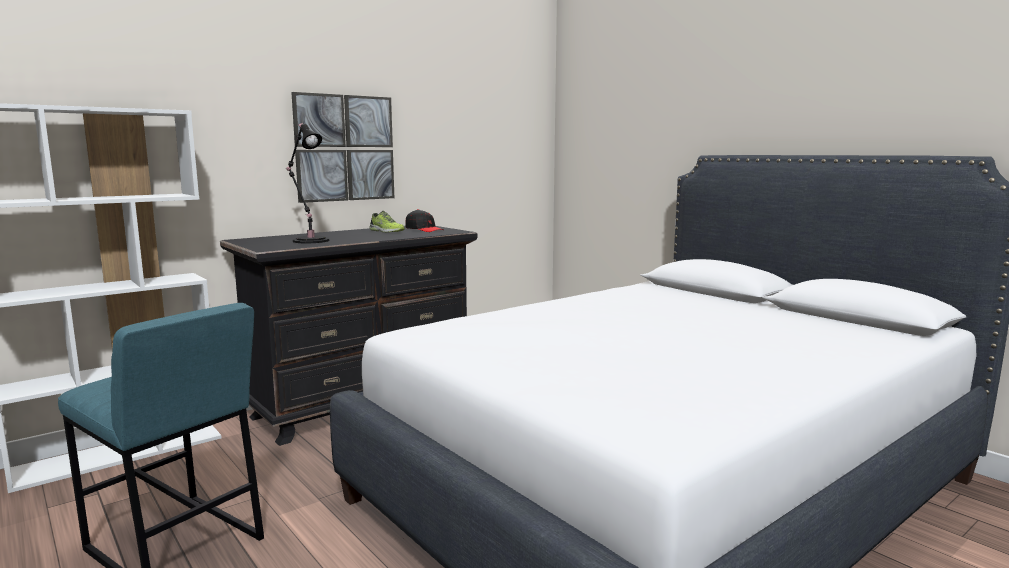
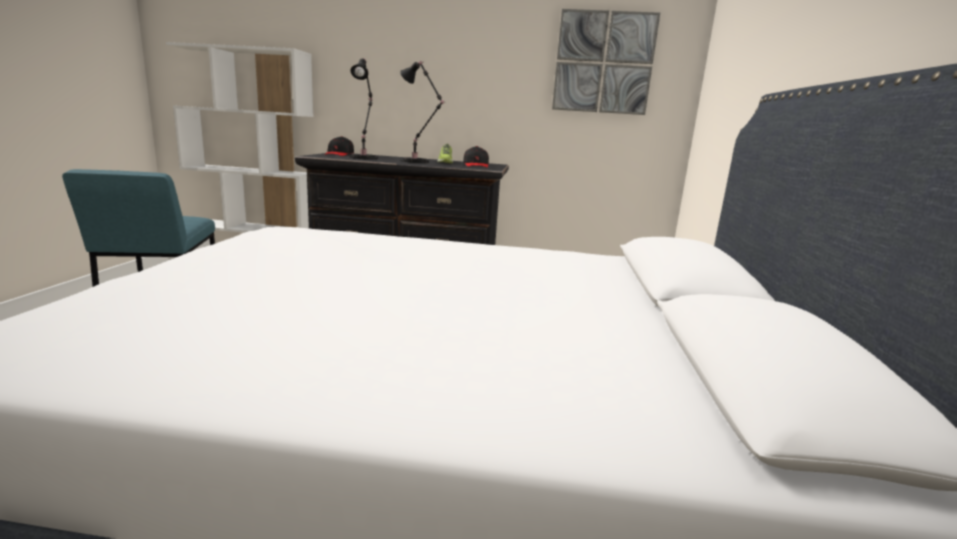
camera: 45 degrees right, 5 degrees up
picture [291,92,394,203] -> picture moved to [552,9,660,115]
none -> black cap [324,136,354,156]
none -> black table lamp [400,61,444,163]

